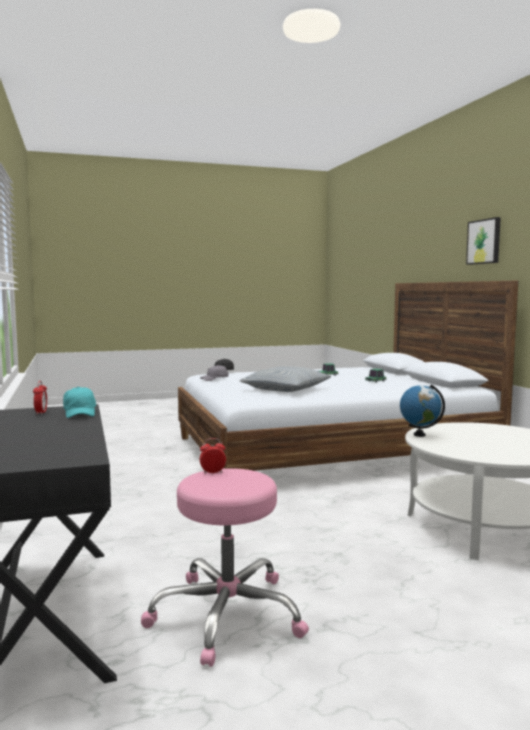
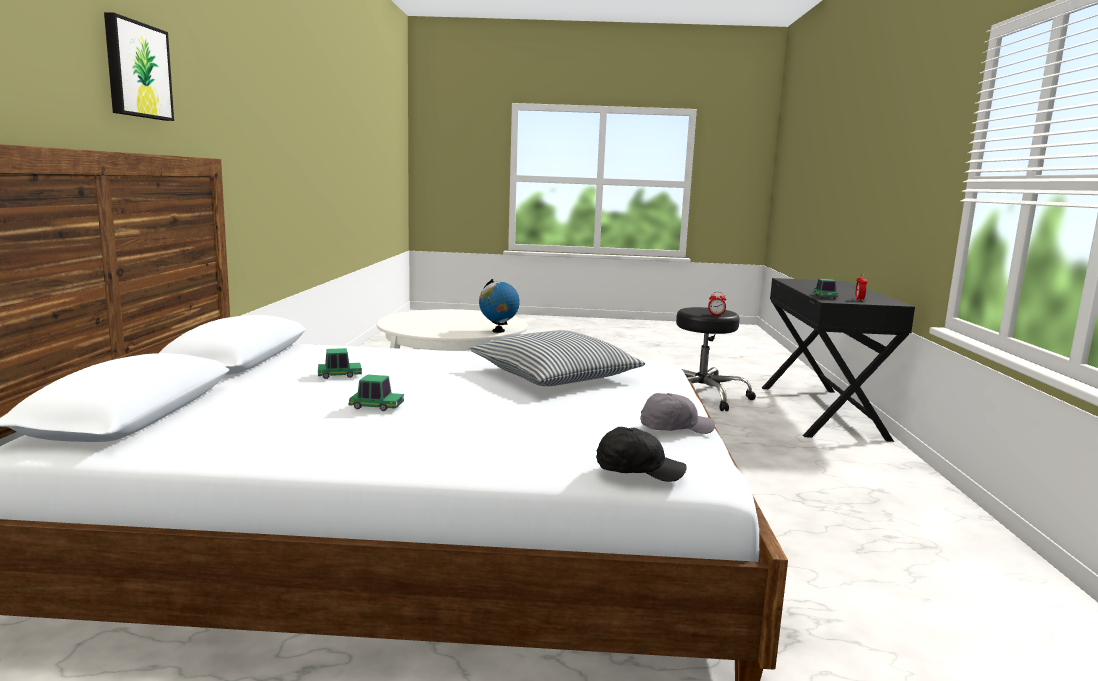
camera: 160 degrees left, 5 degrees up
turquoise cap [63,387,96,418] -> toy car [813,279,838,299]
pink stool [141,468,309,667] -> black stool [676,307,756,411]

